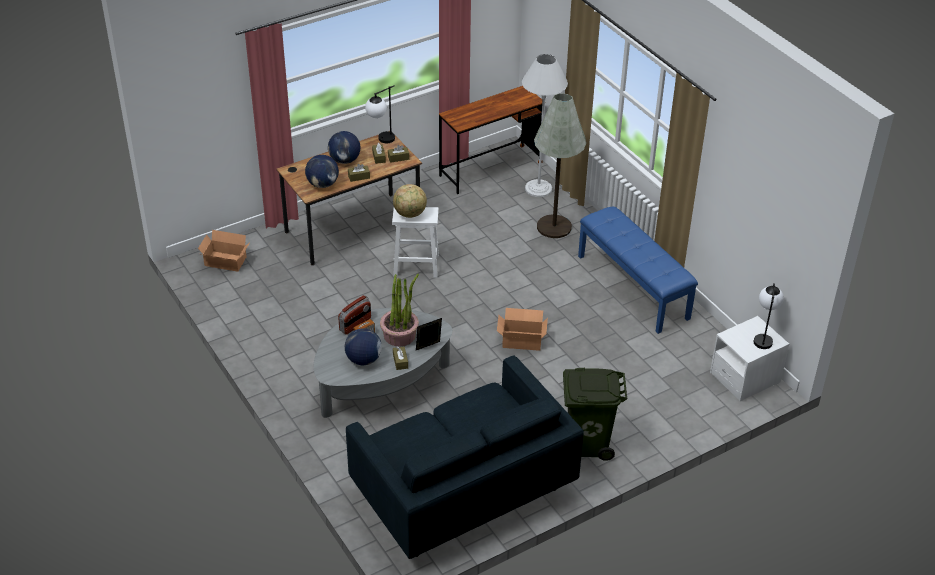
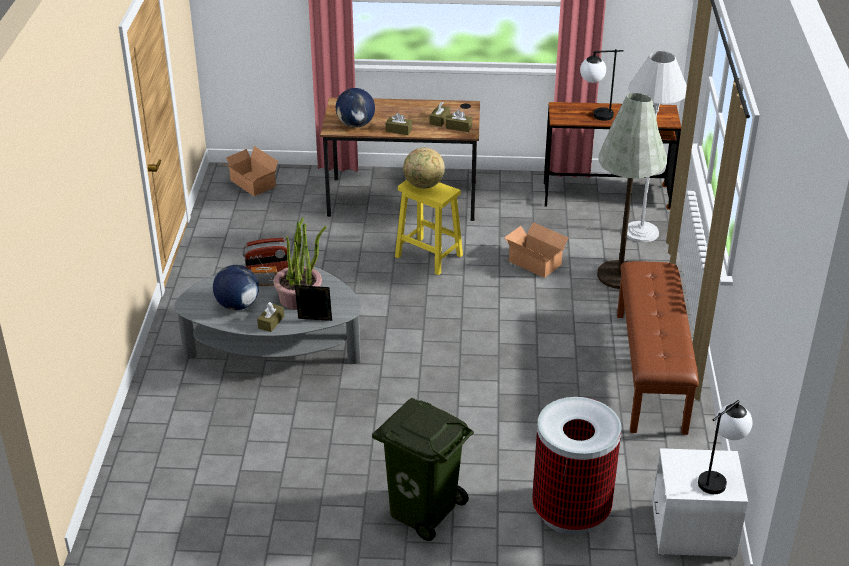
camera: 35 degrees right, 5 degrees down
globe [328,131,360,164] -> none
blue sofa [346,355,584,559] -> none
table lamp [365,85,395,143] -> table lamp moved to [580,49,624,121]
white stool [392,207,439,278] -> yellow stool [395,180,463,275]
cardboard box [497,308,548,351] -> cardboard box moved to [504,222,569,278]
blue bench [578,207,698,334] -> brown bench [617,261,699,435]
none -> trash can [532,397,622,535]

